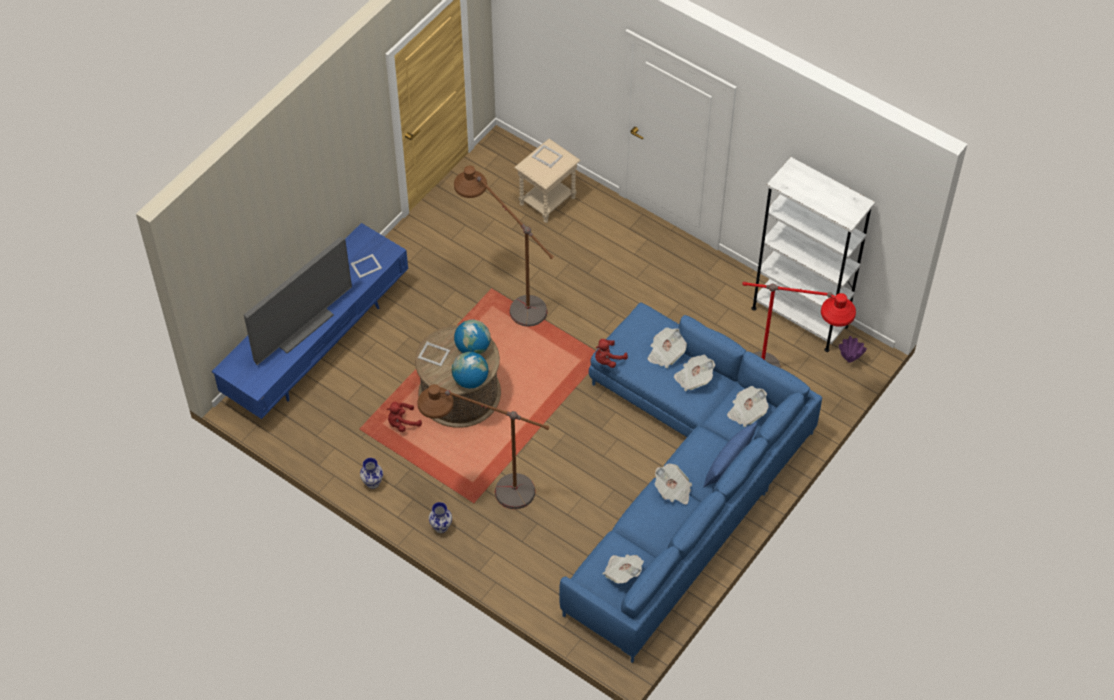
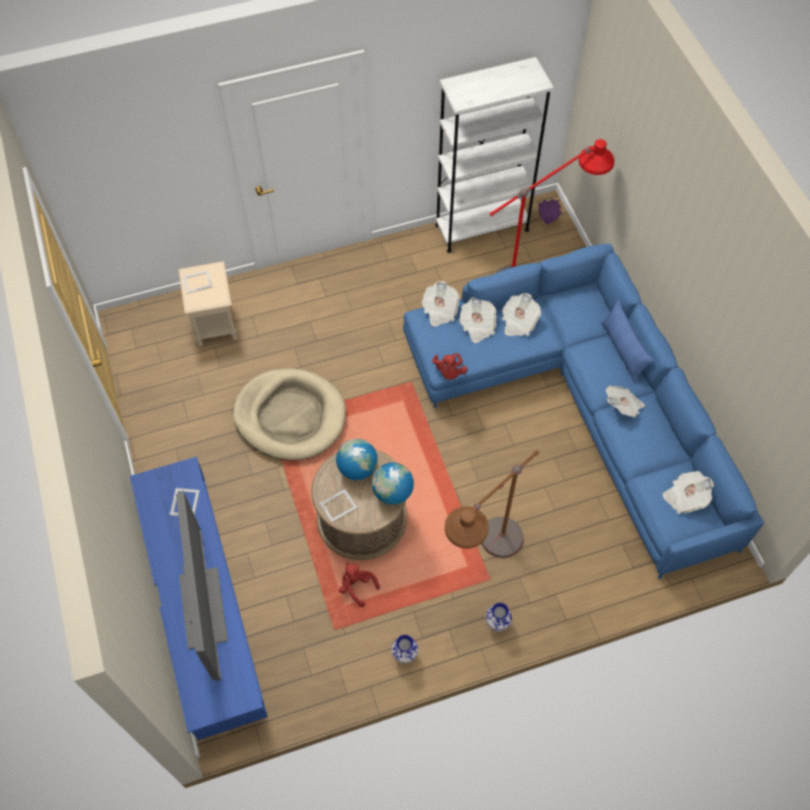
camera: 55 degrees left, 5 degrees up
red plush toy [387,402,422,432] -> red plush toy turned 120 degrees clockwise [339,563,380,607]
brown floor lamp [454,166,554,326] -> beige dog bed [233,368,346,461]
newspaper [727,386,769,427] -> newspaper moved to [421,281,460,327]

